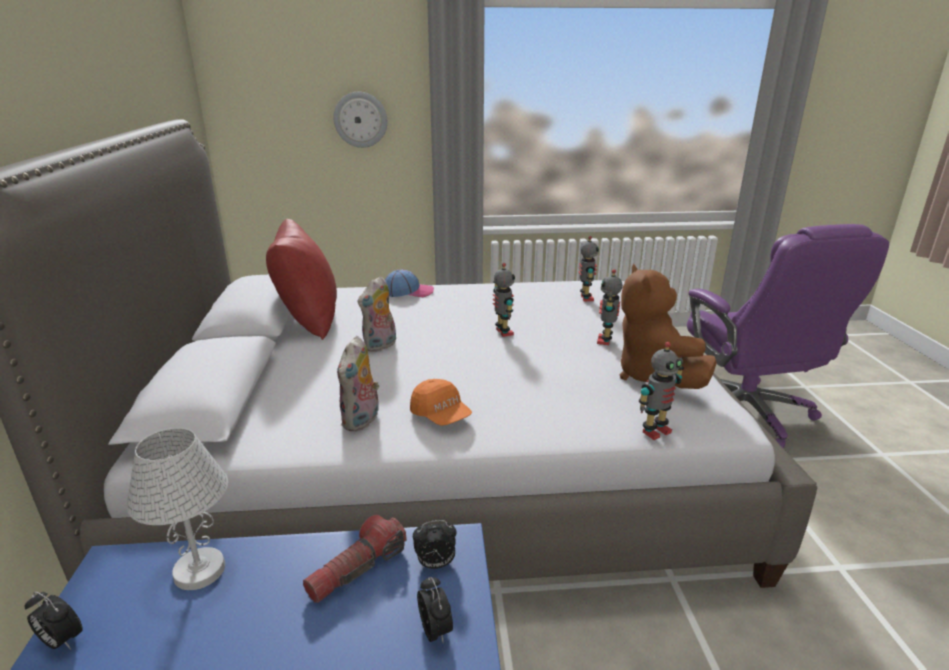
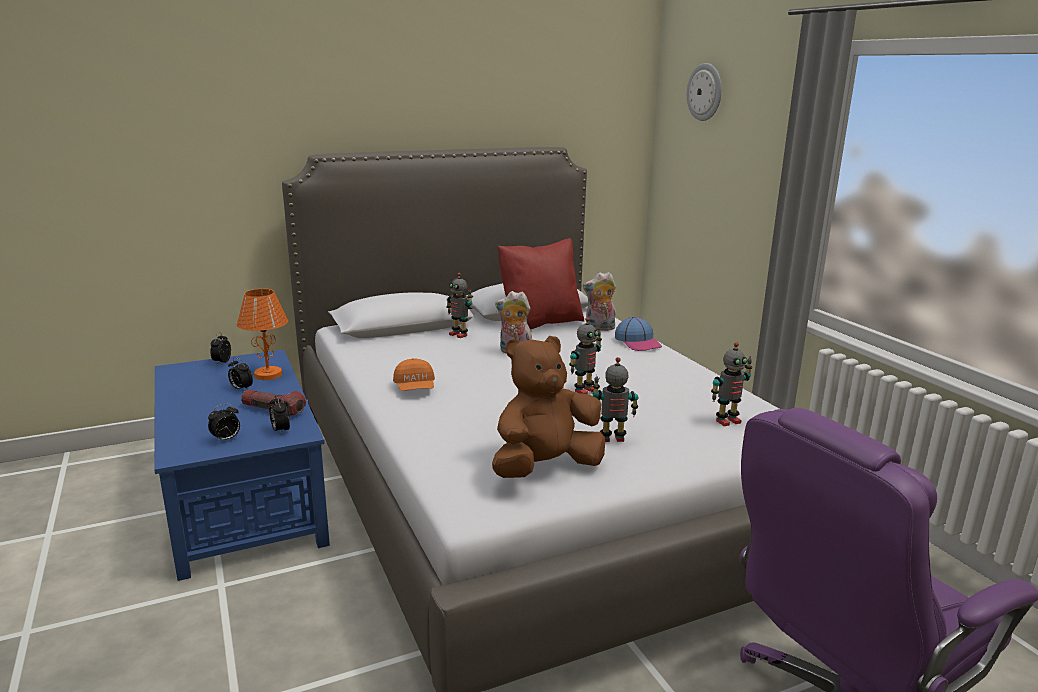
camera: 70 degrees right, 5 degrees down
white table lamp [127,428,228,590] -> orange table lamp [237,289,288,380]
wall clock [333,92,387,148] -> wall clock moved to [687,63,722,121]
plush toy [337,336,380,432] -> plush toy moved to [583,272,616,331]
orange cap [410,379,472,426] -> orange cap turned 45 degrees counterclockwise [393,358,435,391]
toy robot [639,342,684,440] -> toy robot moved to [446,273,473,338]
none -> alarm clock [228,357,253,391]

